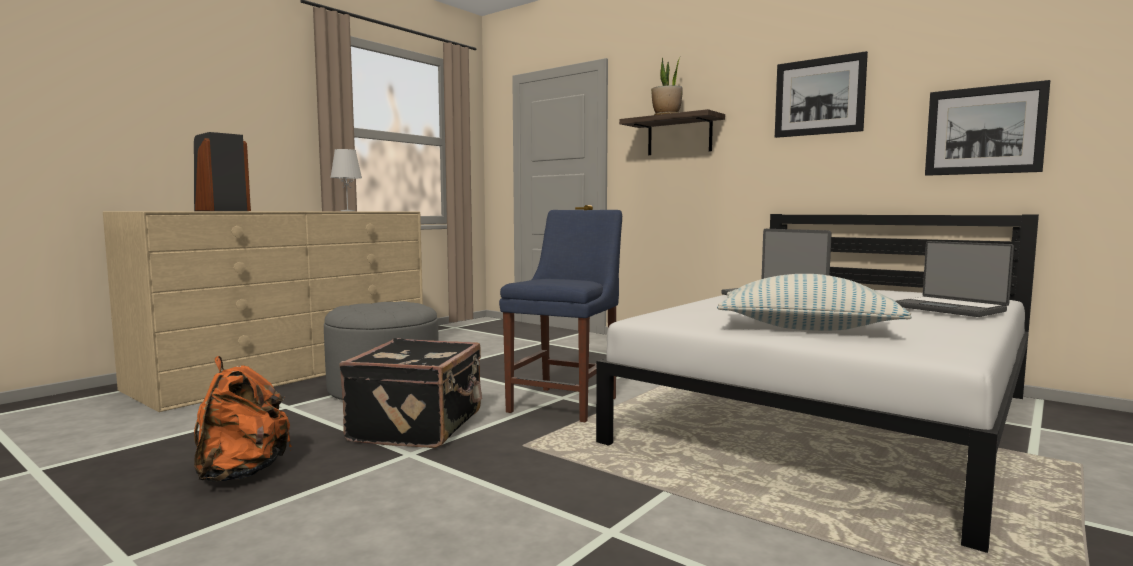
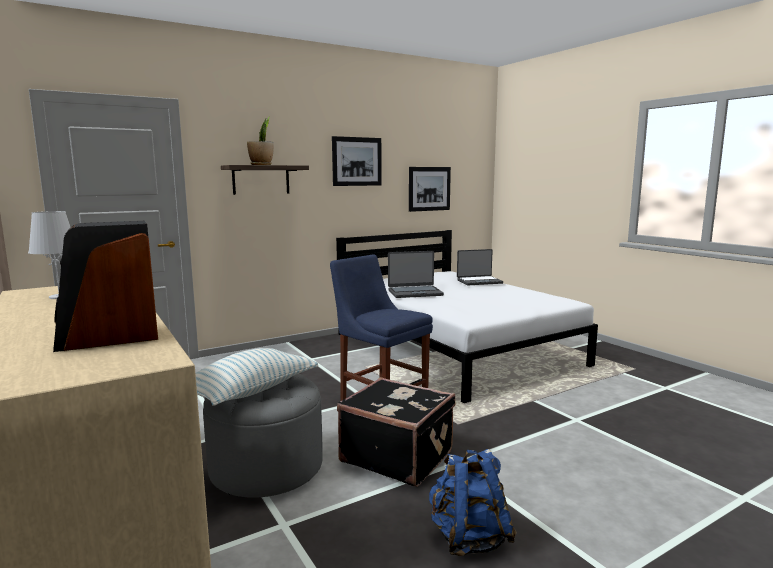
camera: 70 degrees left, 5 degrees up
orange backpack [194,356,292,482] -> blue backpack [429,449,517,556]
pillow [717,274,912,331] -> pillow moved to [195,348,318,405]

